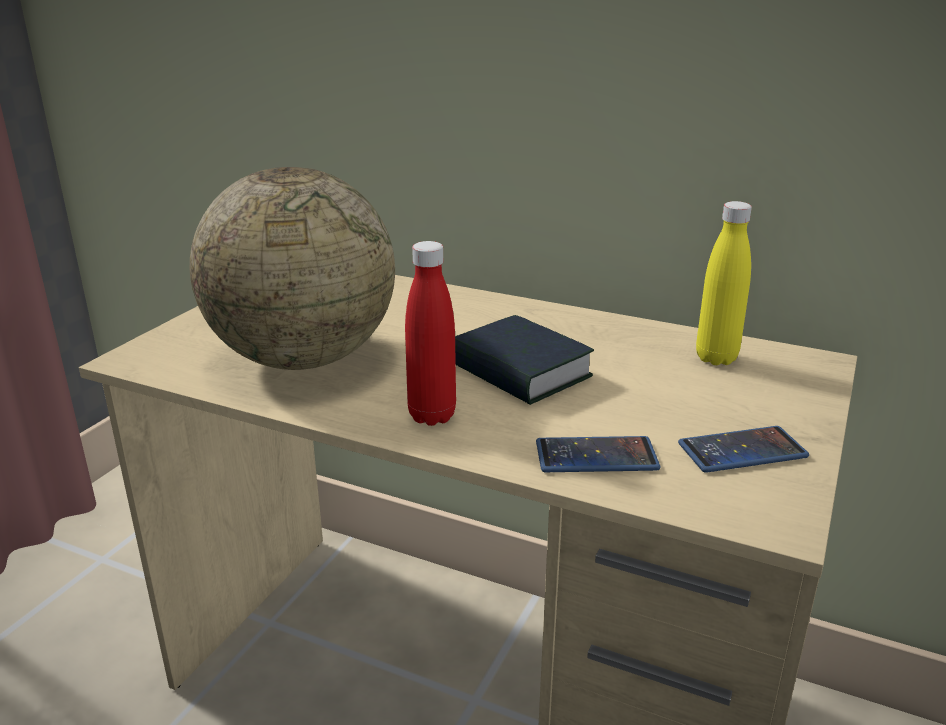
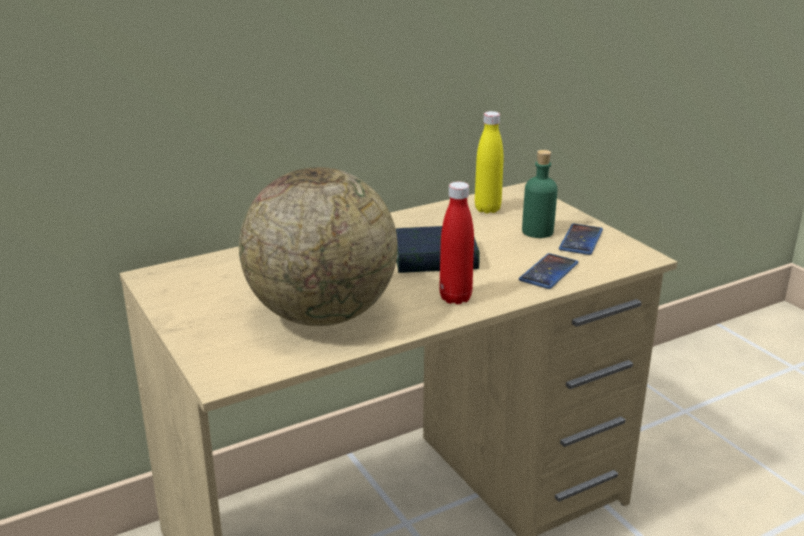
camera: 55 degrees left, 0 degrees up
none -> green bottle [522,150,558,238]

